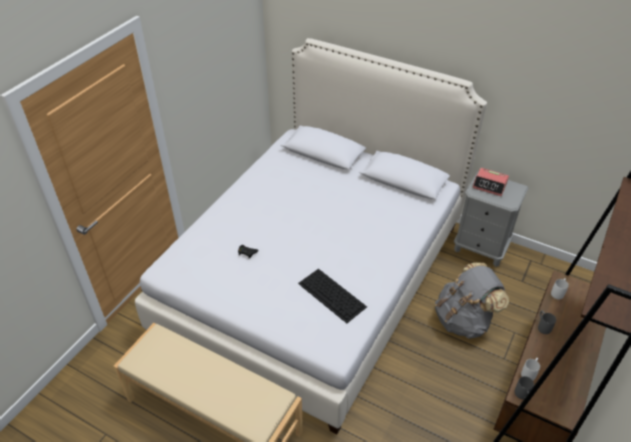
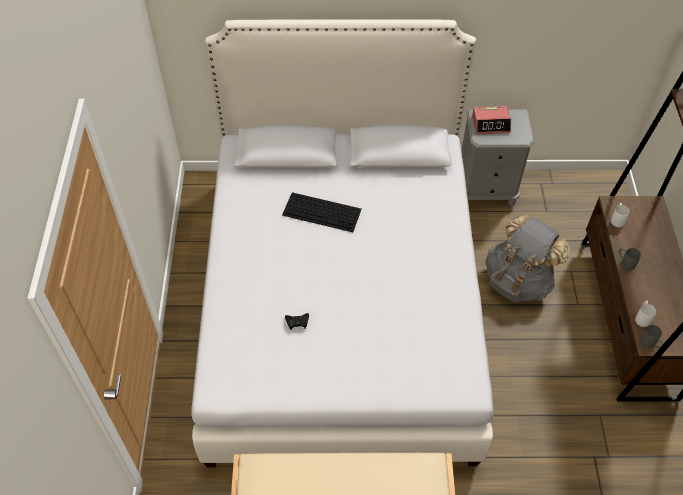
camera: 30 degrees left, 10 degrees up
keyboard [298,269,367,323] -> keyboard moved to [282,192,362,232]

